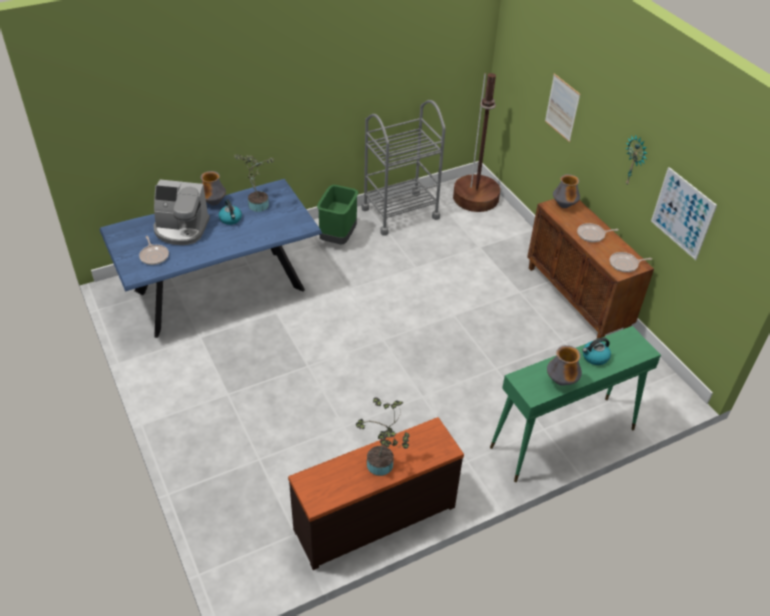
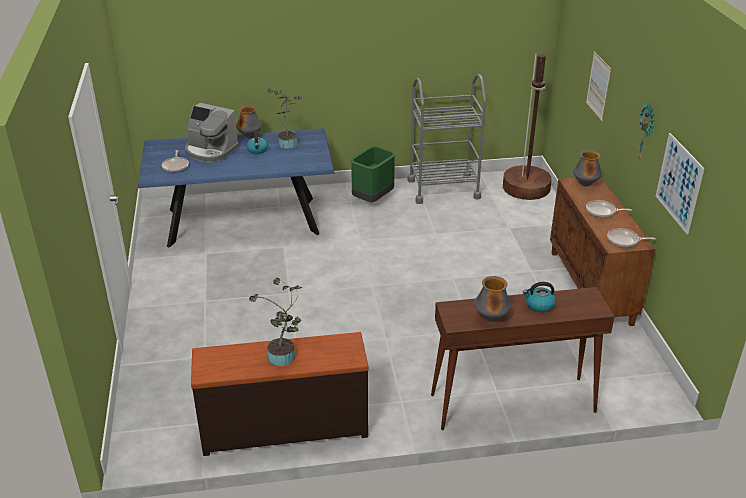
camera: 20 degrees right, 10 degrees down
green console table [490,326,661,482] -> brown console table [431,287,615,430]

